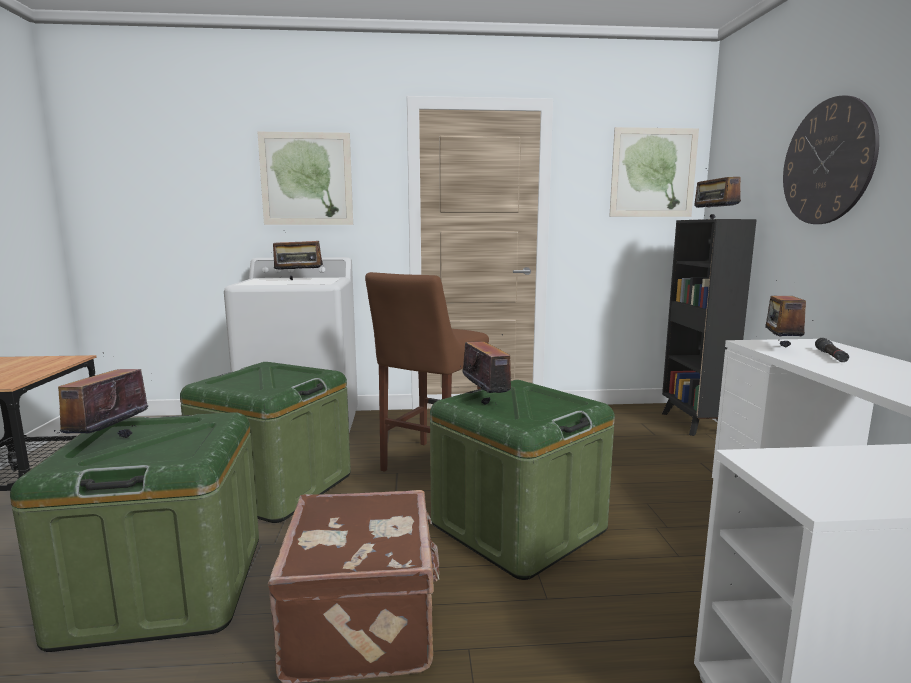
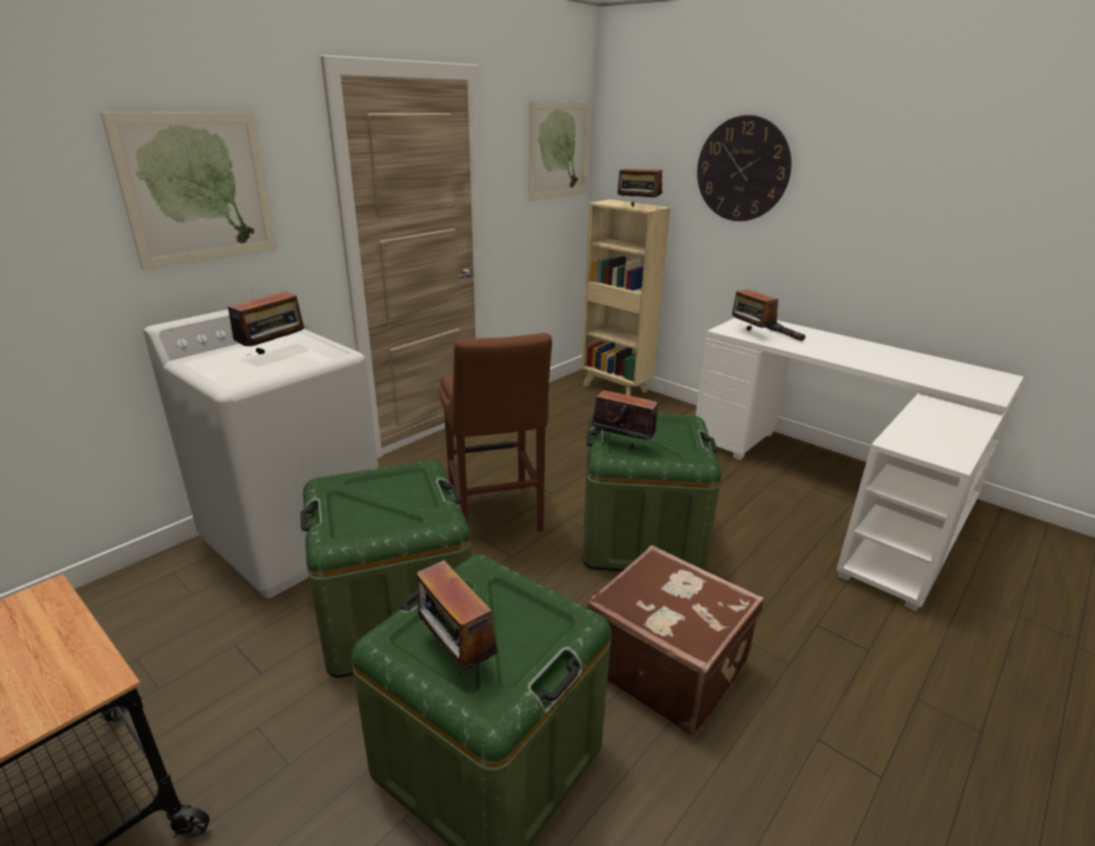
camera: 45 degrees left, 15 degrees up
black bookcase [661,219,757,436] -> beige bookcase [581,199,671,396]

